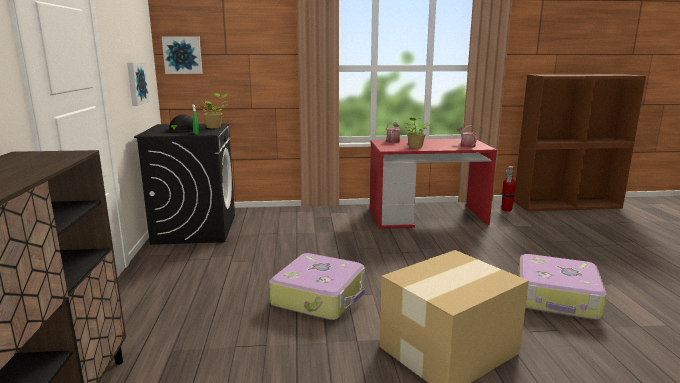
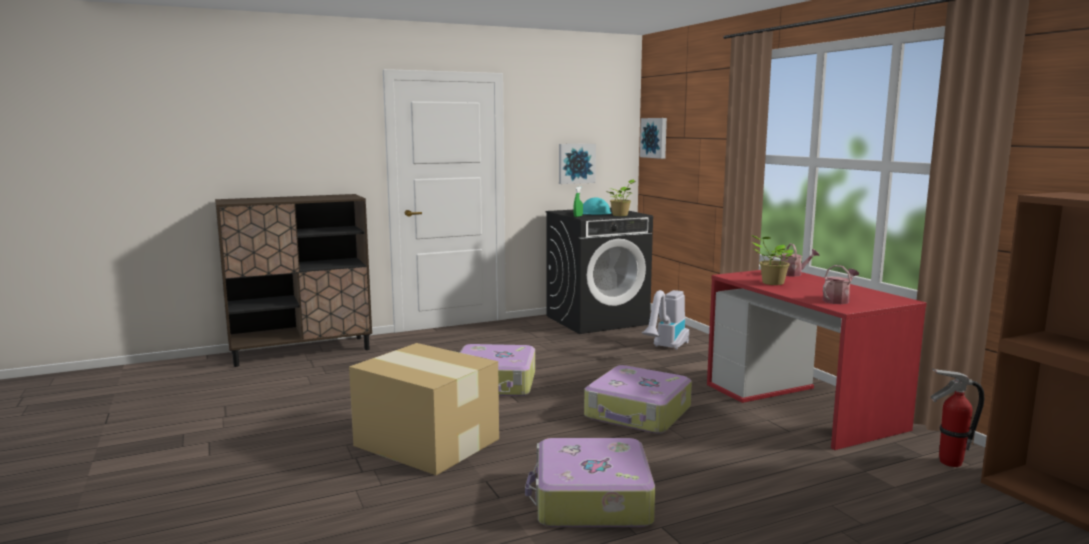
camera: 70 degrees right, 5 degrees down
black hard hat [166,115,193,133] -> turquoise hard hat [583,198,612,215]
none -> suitcase [584,365,692,434]
none -> vacuum cleaner [642,290,689,350]

